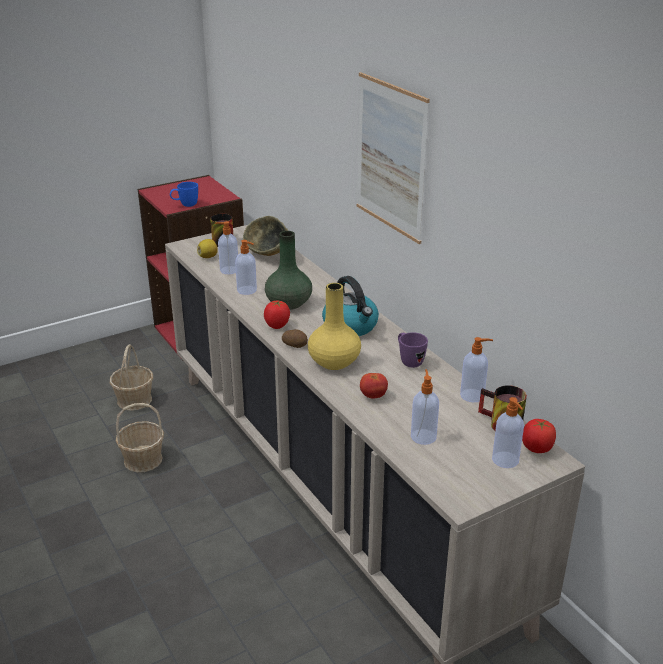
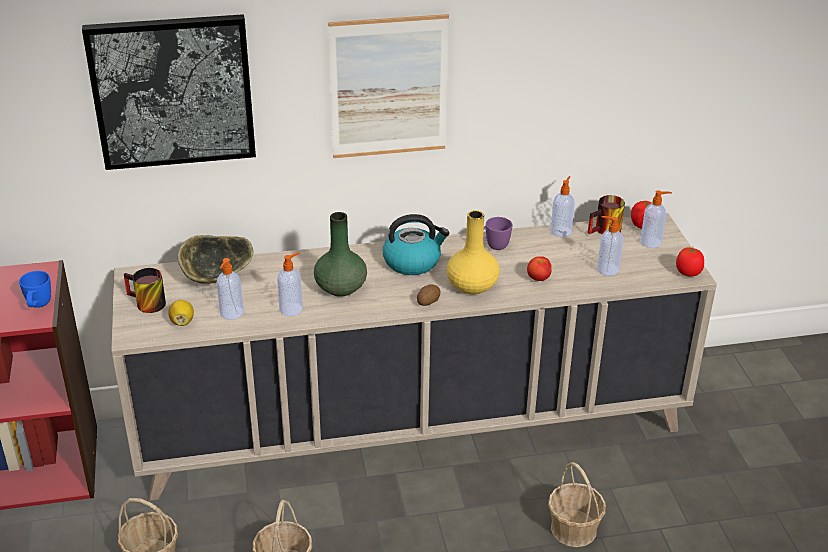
camera: 70 degrees left, 5 degrees up
tomato [264,301,290,329] -> tomato moved to [676,247,704,277]
none -> picture [82,14,256,170]
none -> basket [548,462,606,547]

